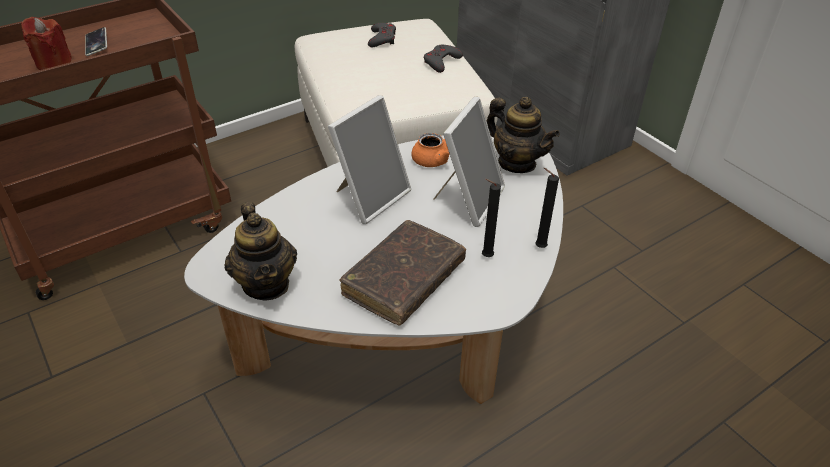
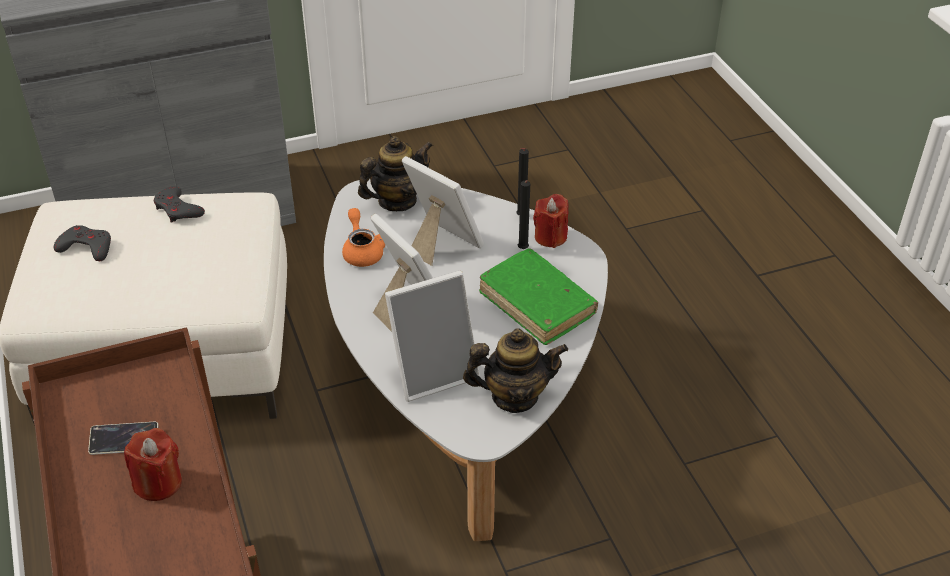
camera: 75 degrees left, 0 degrees up
brown book [339,220,466,325] -> green book [479,249,598,345]
none -> picture frame [385,270,480,402]
none -> red candle [533,194,568,248]

